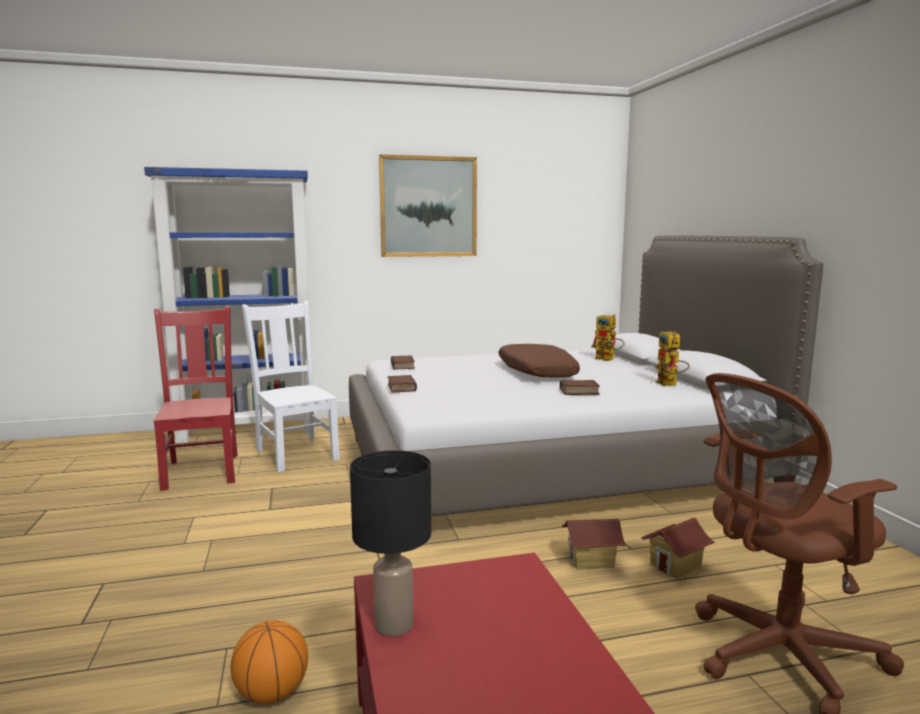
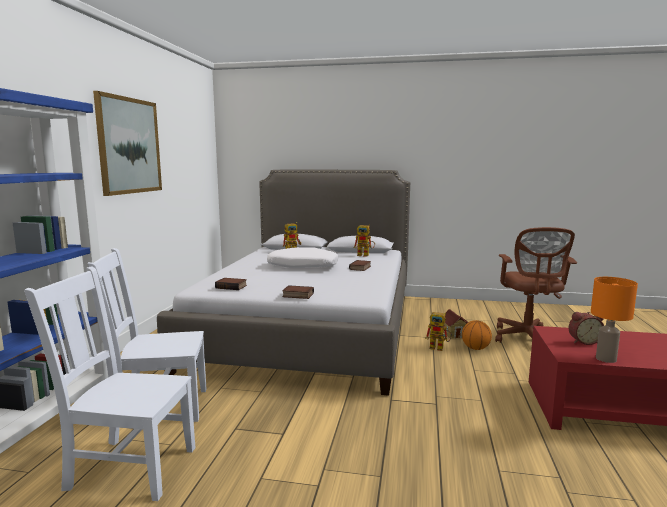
camera: 65 degrees left, 0 degrees up
red chair [153,306,238,491] -> white chair [24,266,196,501]
basketball [231,620,308,704] -> basketball moved to [462,320,492,350]
black table lamp [350,450,431,636] -> orange table lamp [591,277,638,363]
brown pillow [498,344,580,378] -> white pillow [267,247,338,268]
toy house [562,519,626,569] -> toy robot [425,312,452,351]
none -> alarm clock [569,312,604,345]

